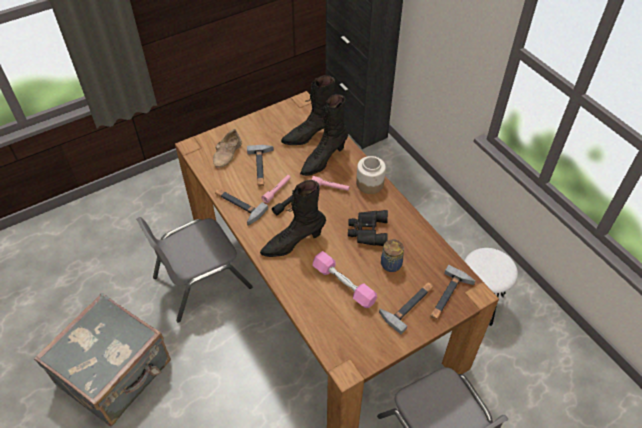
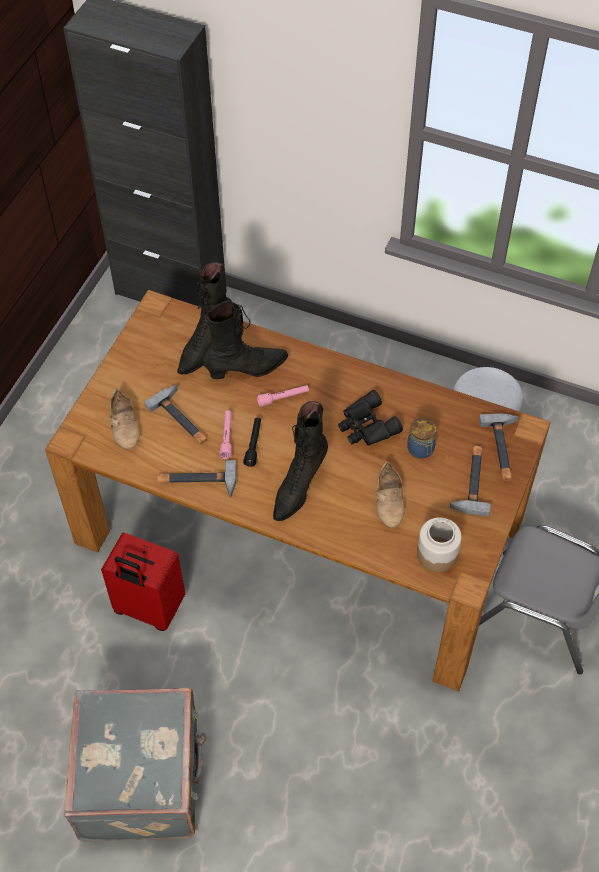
camera: 35 degrees left, 5 degrees up
grey chair [136,217,253,323] -> red suitcase [101,532,185,631]
black boot [300,94,348,176] -> black boot turned 120 degrees counterclockwise [203,301,288,379]
pink dumbbell [312,251,377,308] -> beige shoe [376,461,405,529]
jar [356,156,386,194] -> jar moved to [417,517,462,572]

